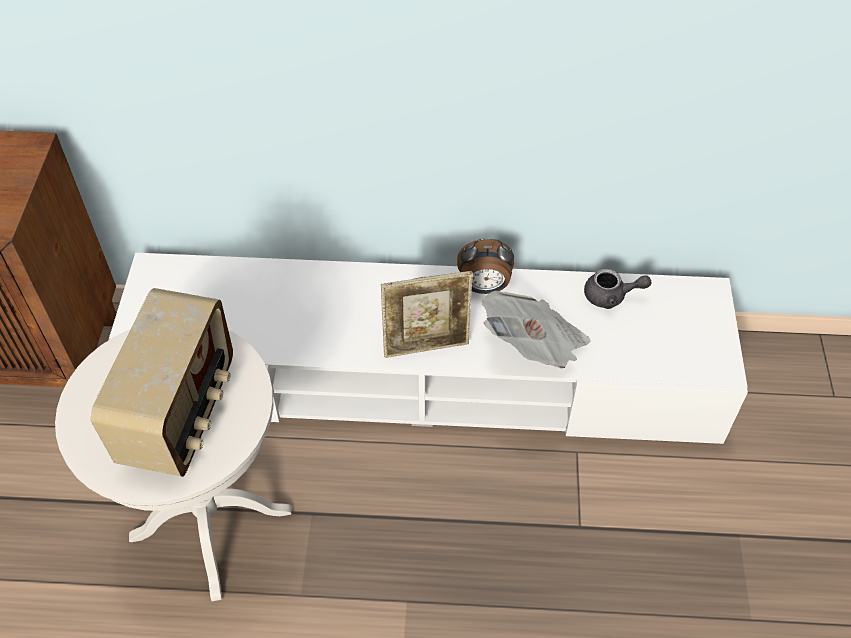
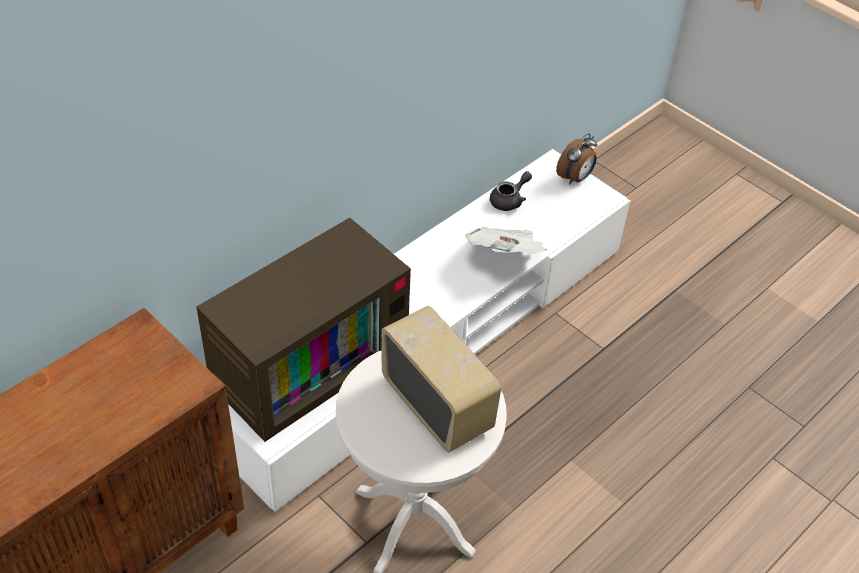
camera: 50 degrees left, 5 degrees down
picture frame [381,271,473,358] -> none
alarm clock [457,238,514,294] -> alarm clock moved to [556,133,597,185]
none -> television [196,218,411,442]

